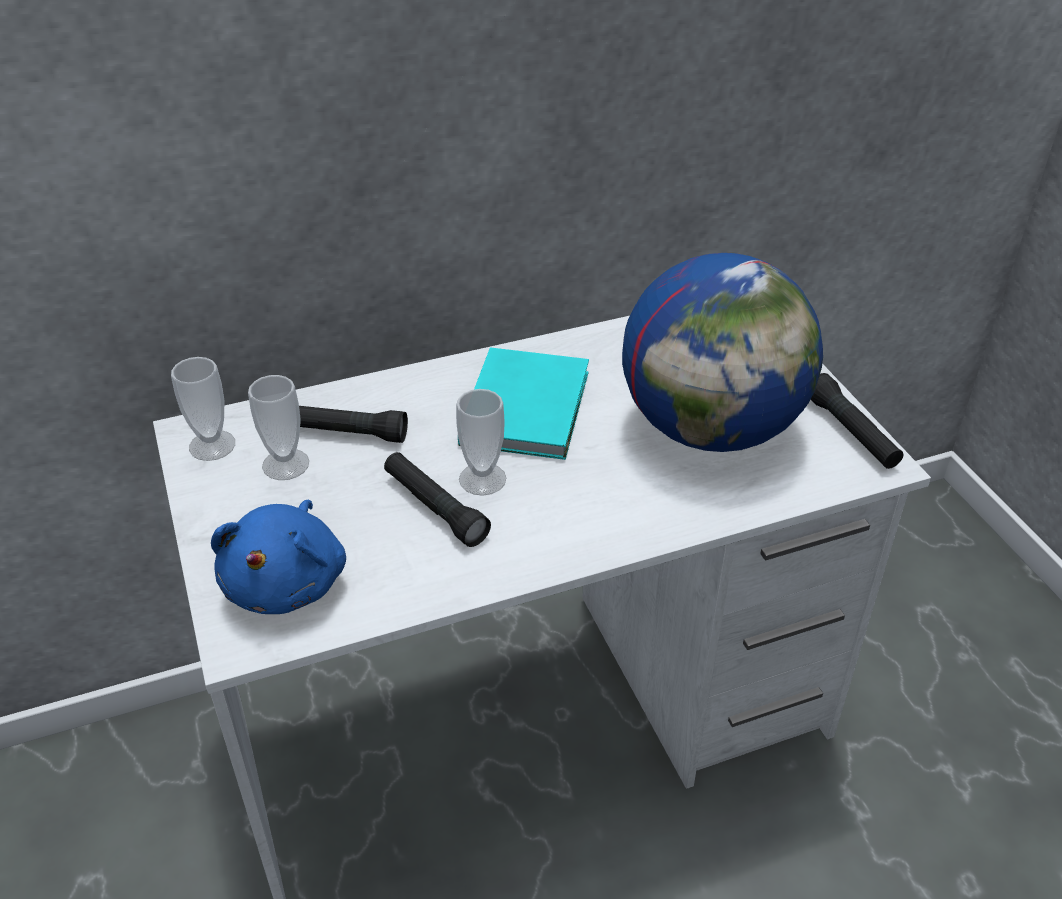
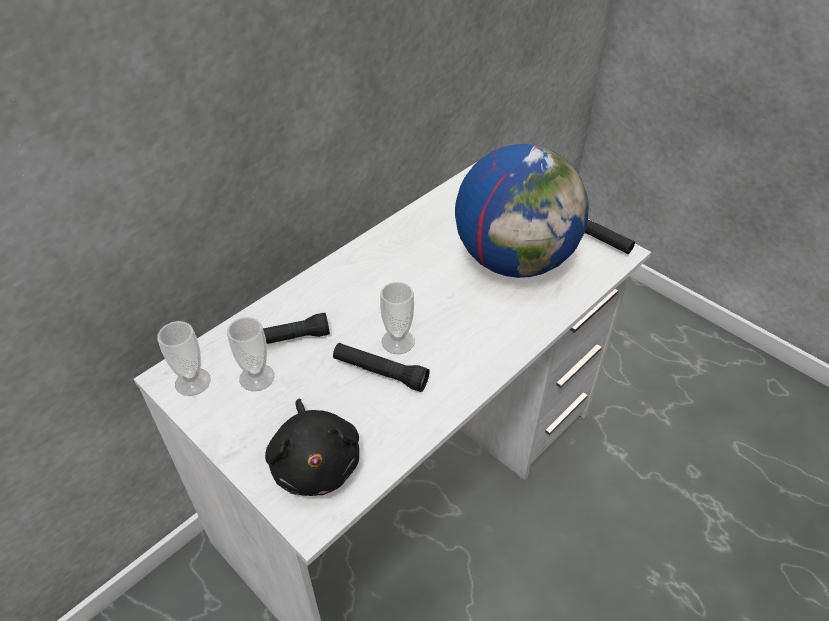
camera: 25 degrees left, 5 degrees up
blue plush toy [211,500,346,614] -> black plush toy [265,399,359,496]
turquoise book [458,347,589,460] -> none

